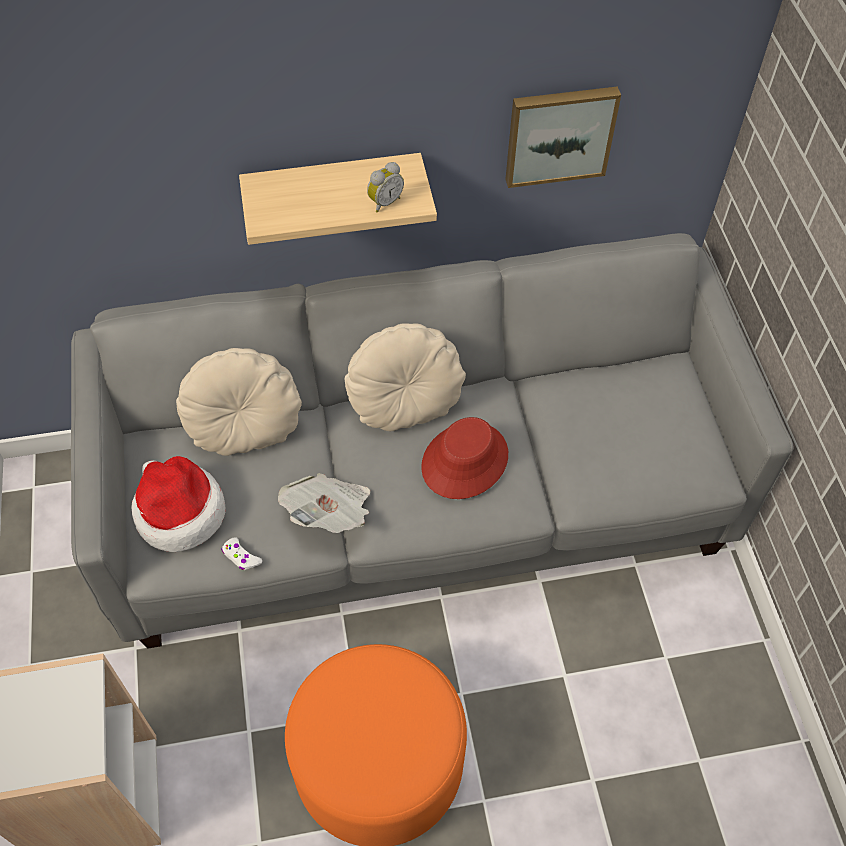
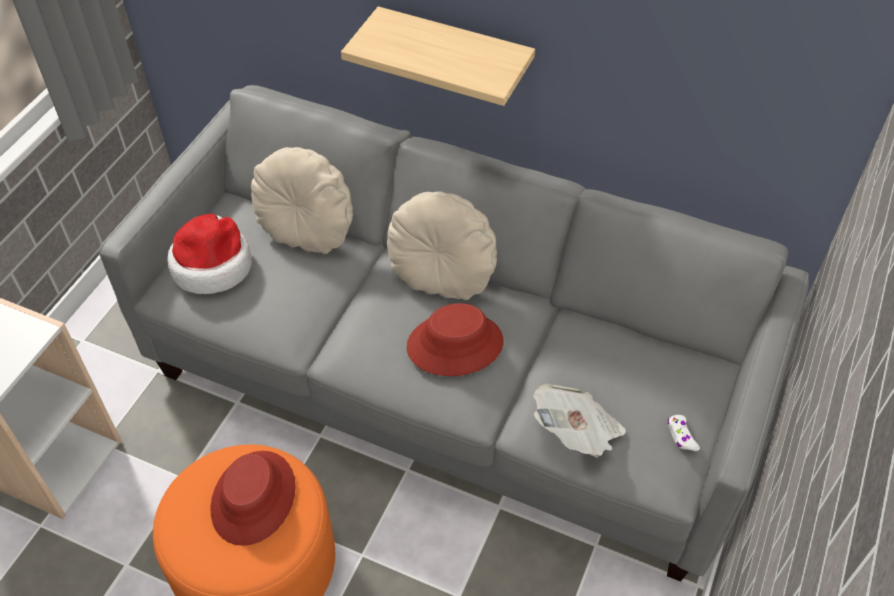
camera: 35 degrees right, 5 degrees down
white game controller [221,537,262,570] -> white game controller moved to [668,415,700,451]
newspaper [278,473,371,533] -> newspaper moved to [533,384,626,457]
alarm clock [367,162,404,213] -> none
picture [505,86,621,188] -> none
none -> red hat [210,451,296,546]

